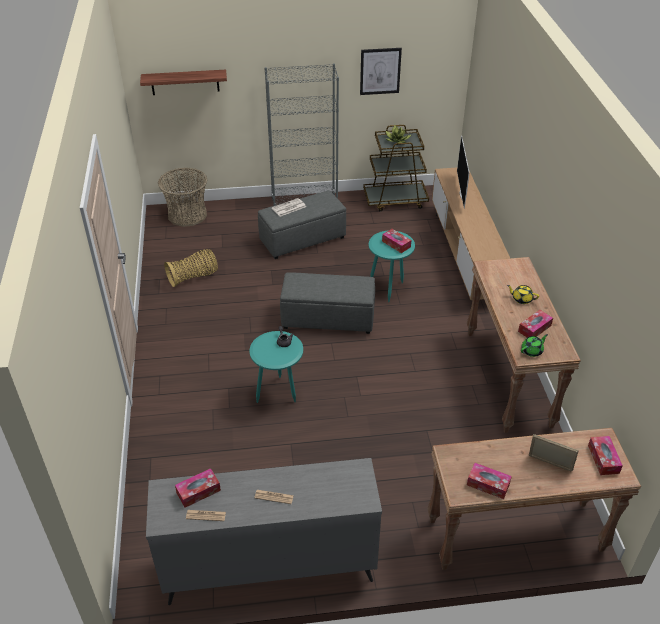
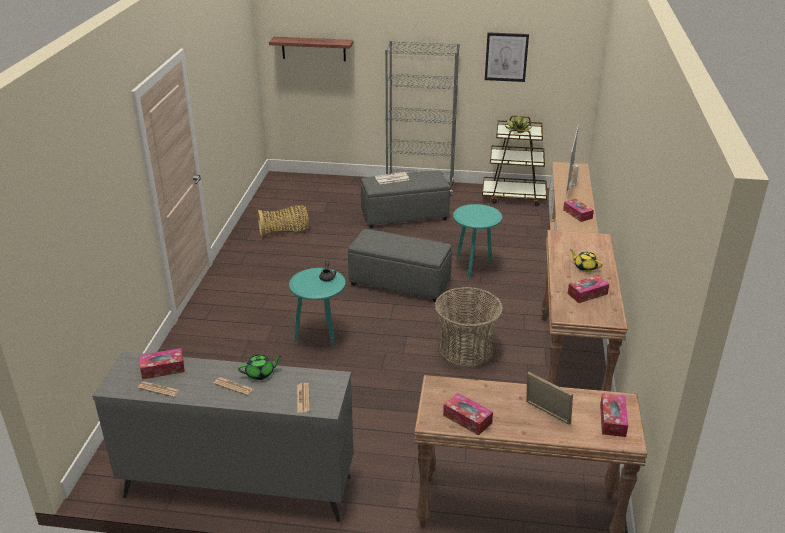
camera: 15 degrees right, 10 degrees down
basket [158,168,208,227] -> basket moved to [435,287,503,369]
tissue box [382,229,411,253] -> tissue box moved to [563,199,594,222]
green teapot [521,334,548,357] -> green teapot moved to [238,354,282,380]
none -> newspaper [297,383,310,413]

